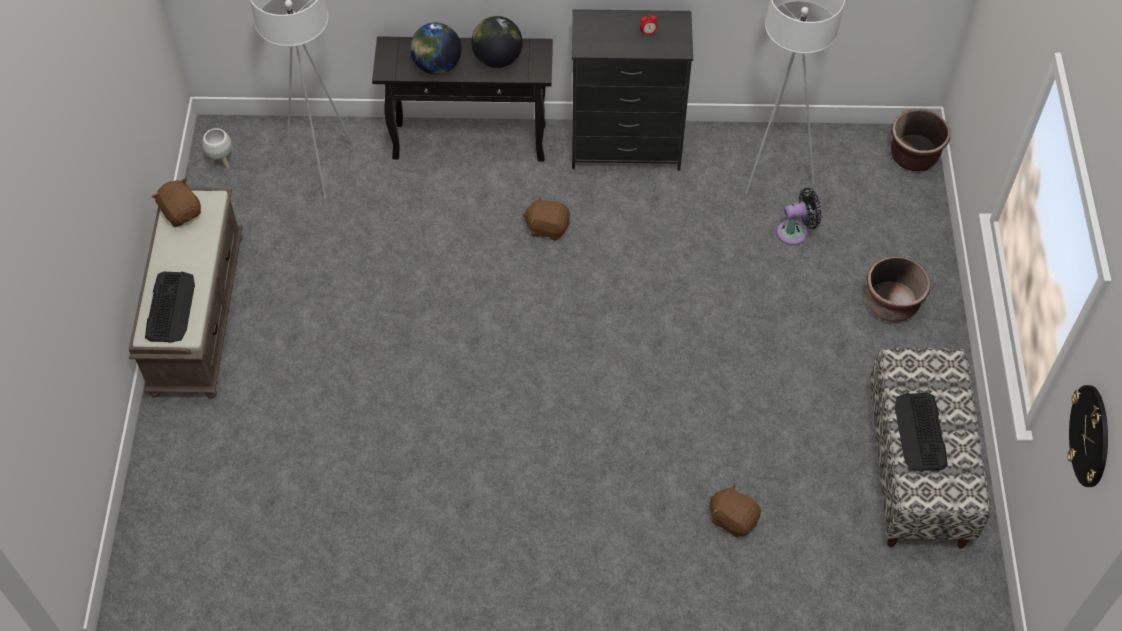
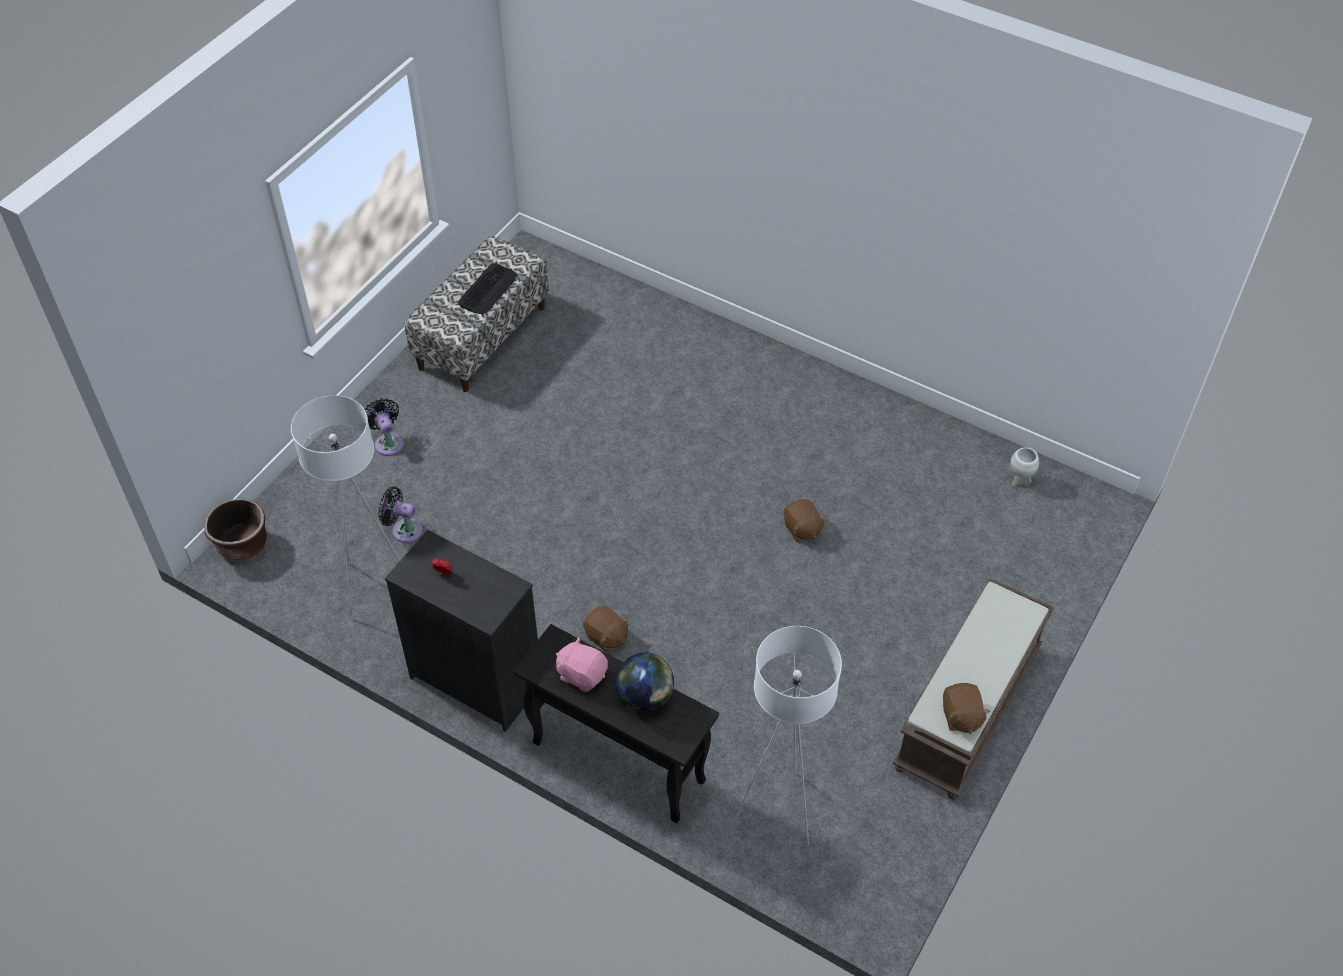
camera: 150 degrees left, 5 degrees down
keyboard [145,272,195,343] -> none
white planter [202,128,232,169] -> white planter moved to [1010,447,1039,486]
globe [472,16,522,68] -> pink plush toy [556,637,608,692]
brown plush toy [710,483,761,537] -> brown plush toy moved to [783,499,826,542]
brown planter [866,257,931,322] -> black fan [365,398,404,456]
wall clock [1068,385,1108,487] -> none

